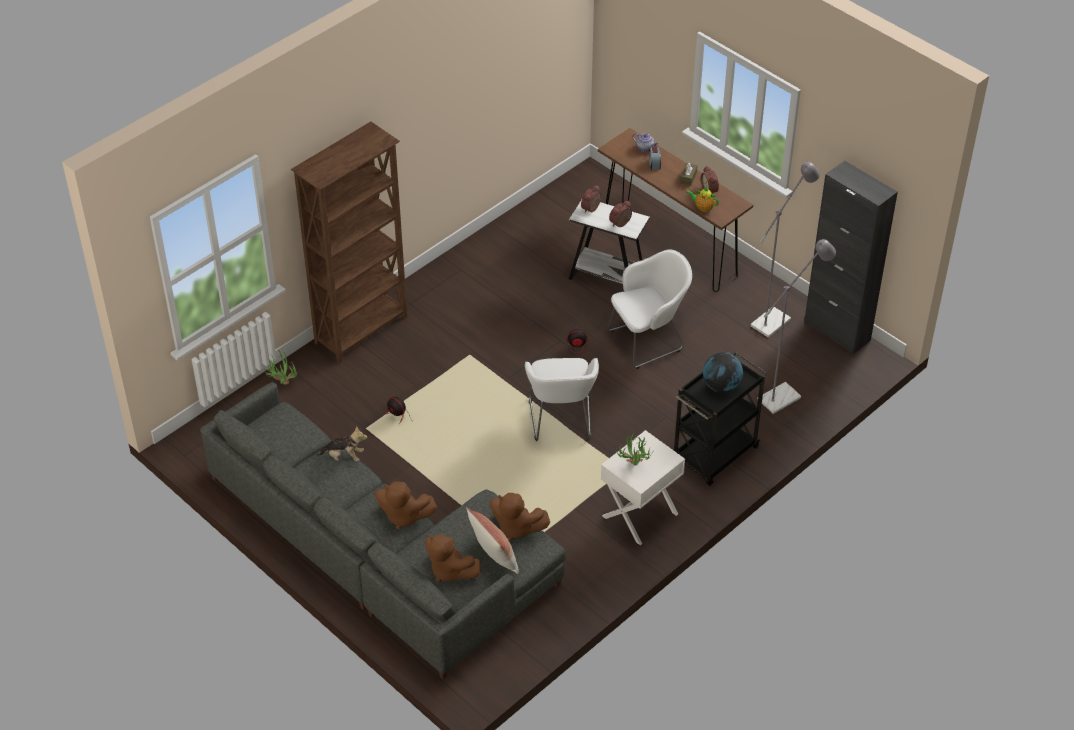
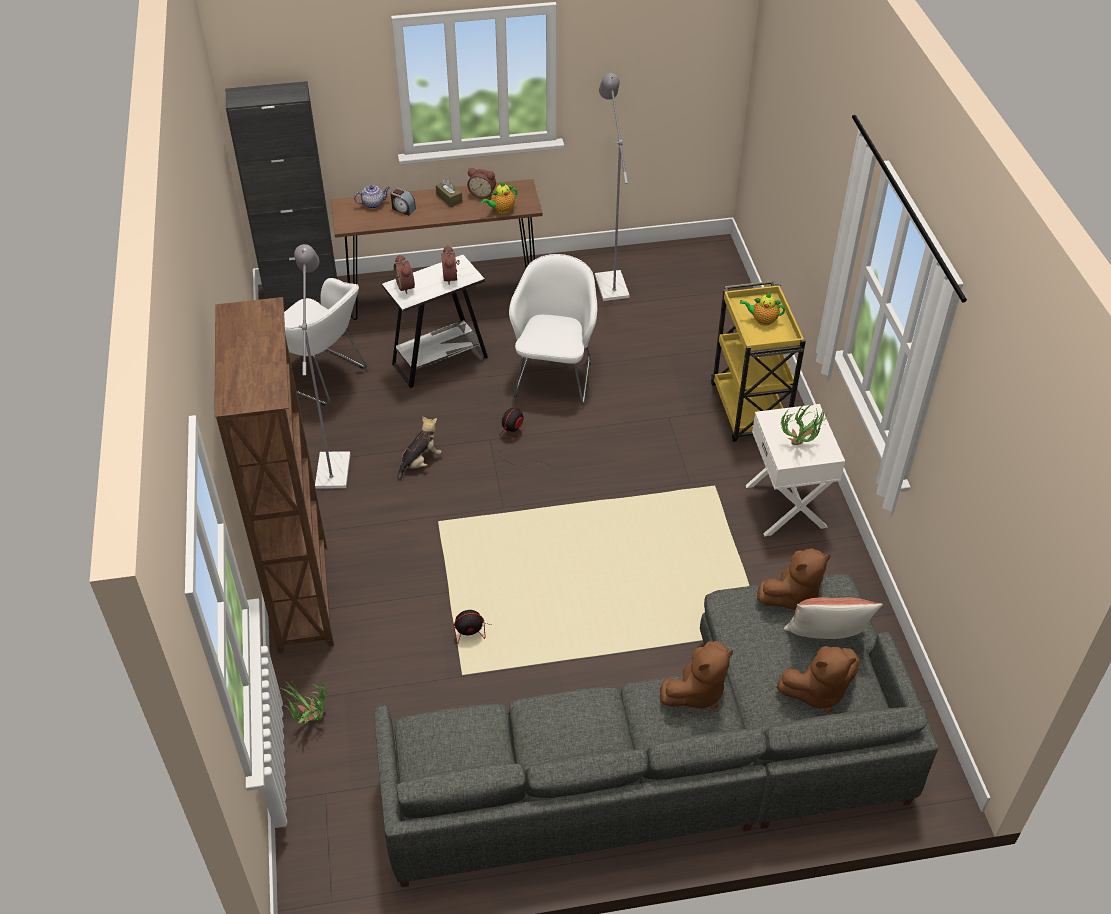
camera: 55 degrees left, 0 degrees up
plush toy [317,426,367,461] -> plush toy moved to [397,416,442,481]
white armchair [525,358,599,441] -> white armchair moved to [284,278,367,406]
black cart [674,351,767,486] -> yellow cart [711,281,806,442]
globe [703,353,743,393] -> teapot [740,292,785,326]
grey floor lamp [757,239,836,414] -> grey floor lamp moved to [294,244,351,489]
black cabinet [804,160,898,354] -> black cabinet moved to [226,81,337,305]

